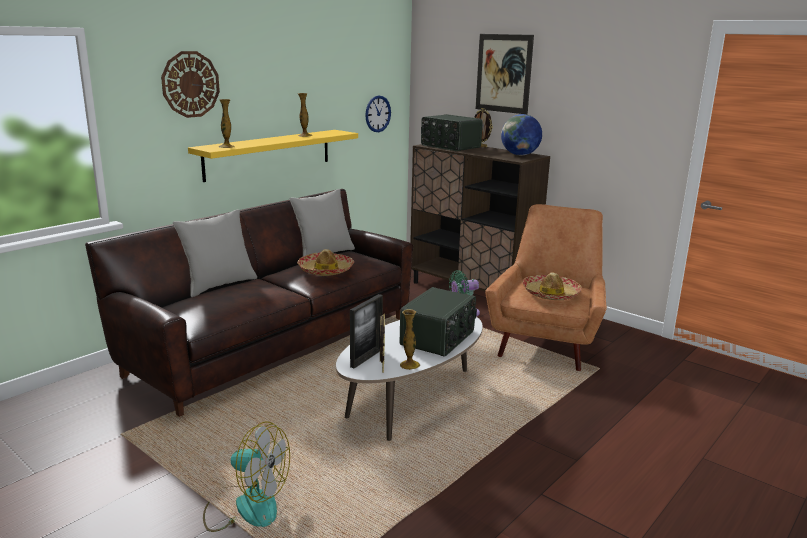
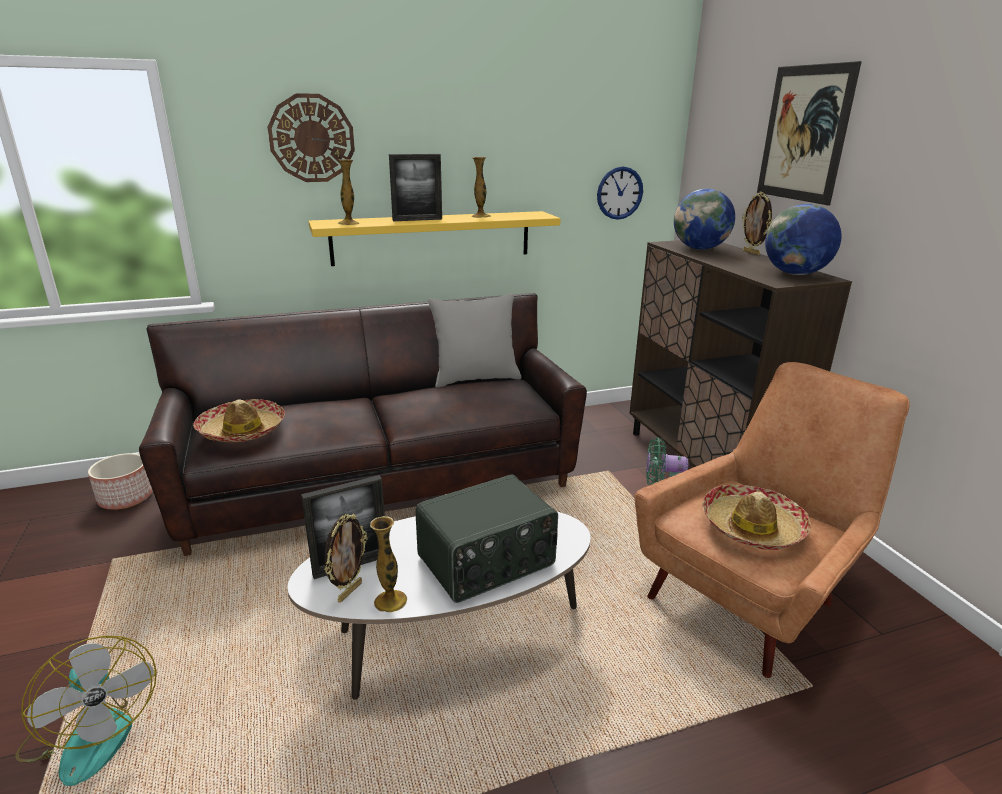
camera: 30 degrees right, 5 degrees up
grey pillow [173,209,257,297] -> none
hat [297,249,354,276] -> hat moved to [193,399,285,442]
radio [421,114,483,151] -> globe [674,189,735,250]
none -> planter [88,453,153,510]
none -> picture frame [389,154,442,221]

